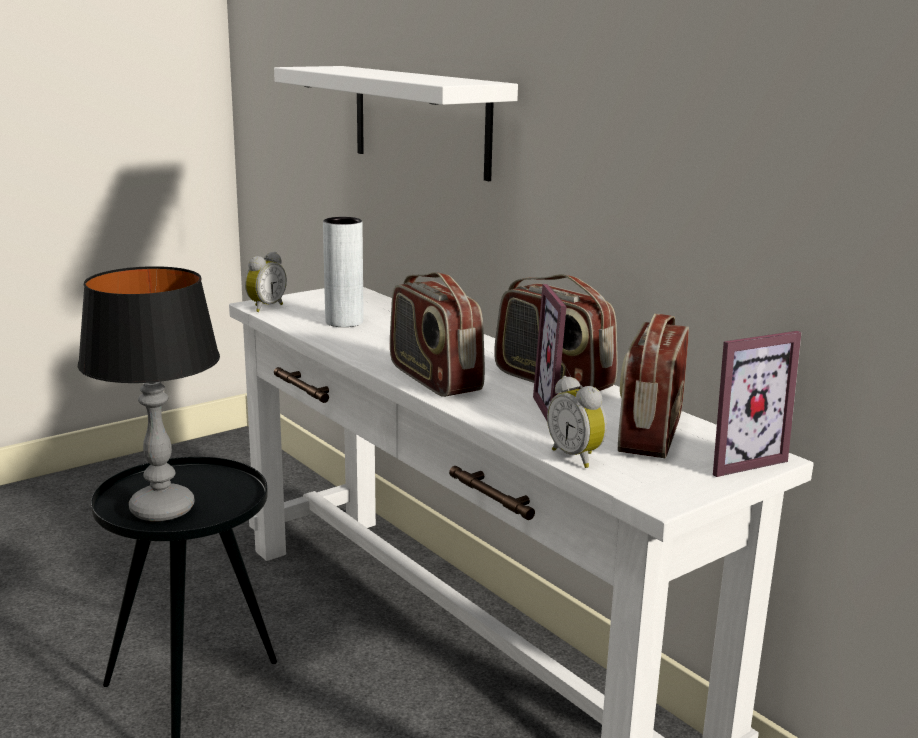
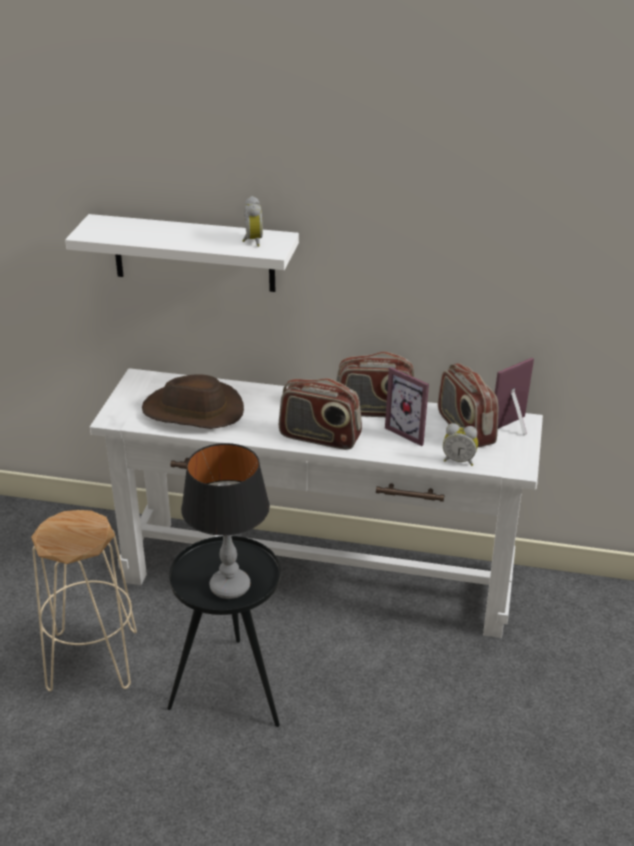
camera: 40 degrees left, 15 degrees up
alarm clock [245,252,287,312] -> alarm clock moved to [242,196,263,247]
grey vase [323,217,364,327] -> brown hat [142,374,244,429]
picture frame [713,331,802,477] -> picture frame turned 150 degrees counterclockwise [495,358,534,436]
none -> beige stool [31,510,137,691]

